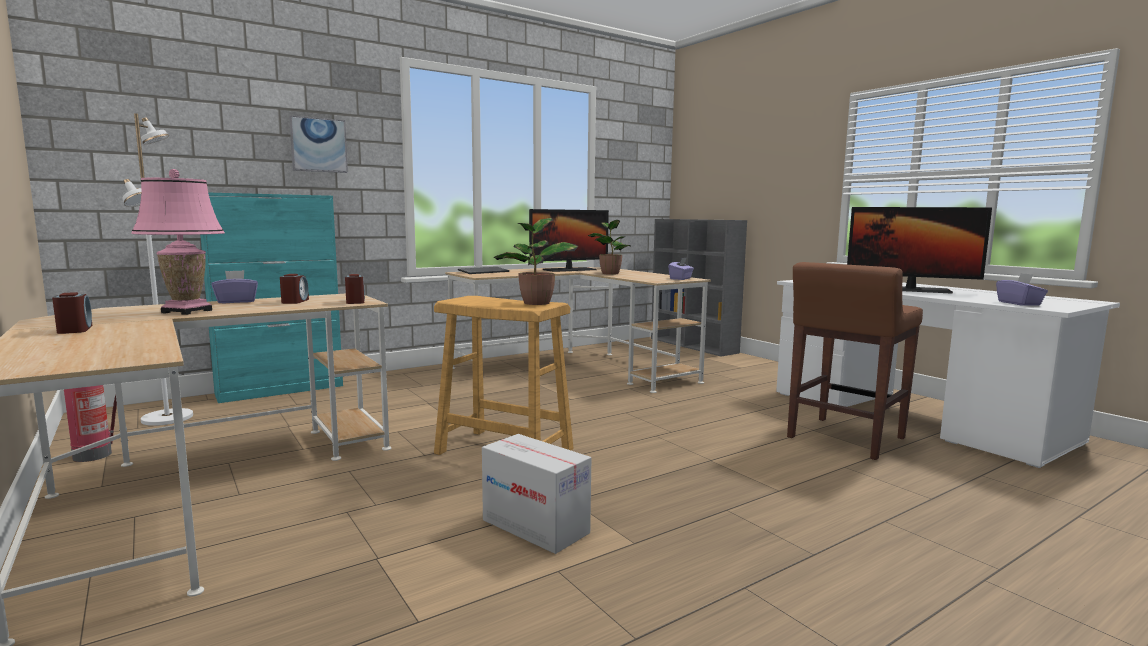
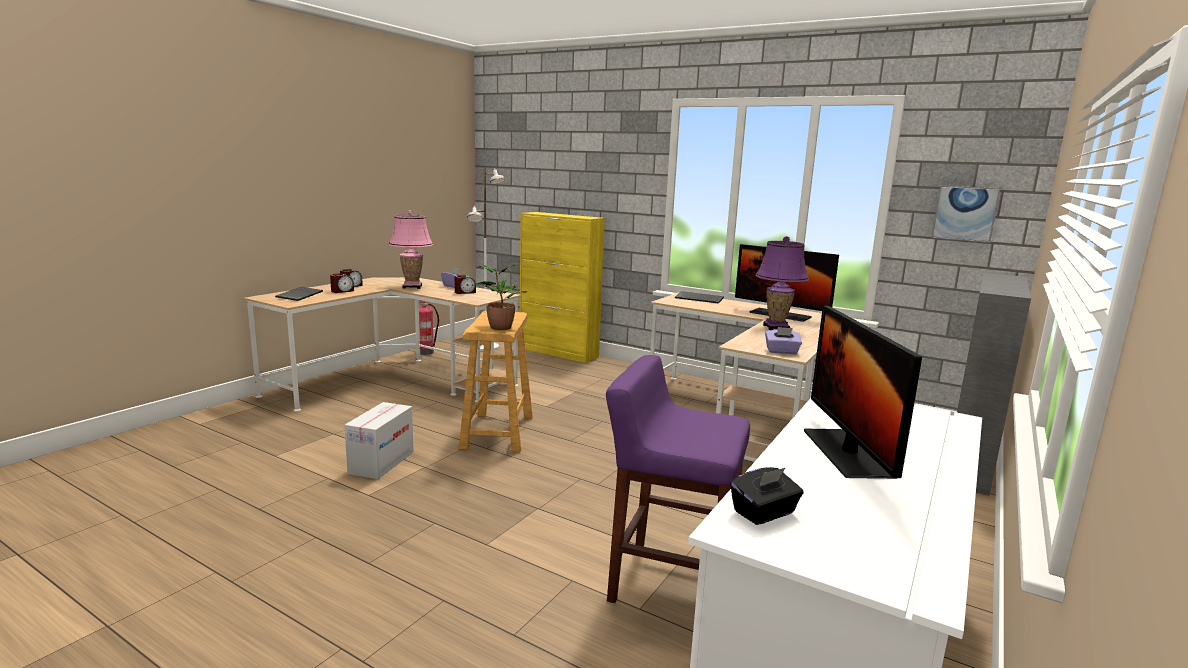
camera: 65 degrees right, 5 degrees up
turquoise cabinet [200,193,343,403] -> yellow cabinet [520,212,605,363]
picture [289,115,348,173] -> picture moved to [931,186,1001,243]
alarm clock [345,274,365,304] -> alarm clock moved to [330,273,354,293]
potted plant [588,220,631,275] -> purple table lamp [755,236,809,330]
brown stool [787,262,923,460] -> purple stool [606,355,750,603]
purple tissue box [996,273,1048,306] -> black tissue box [730,467,804,525]
none -> keyboard [275,287,323,301]

